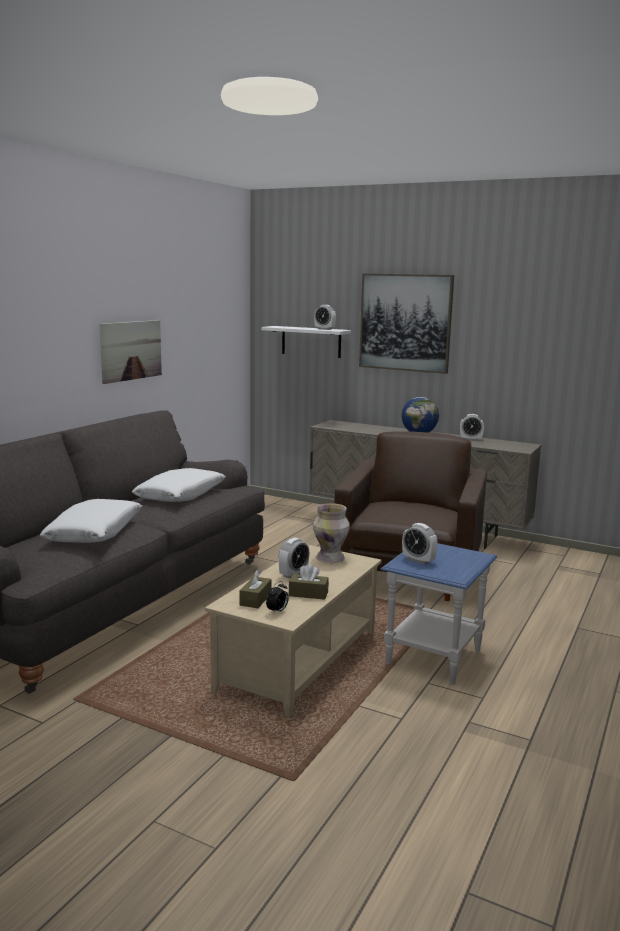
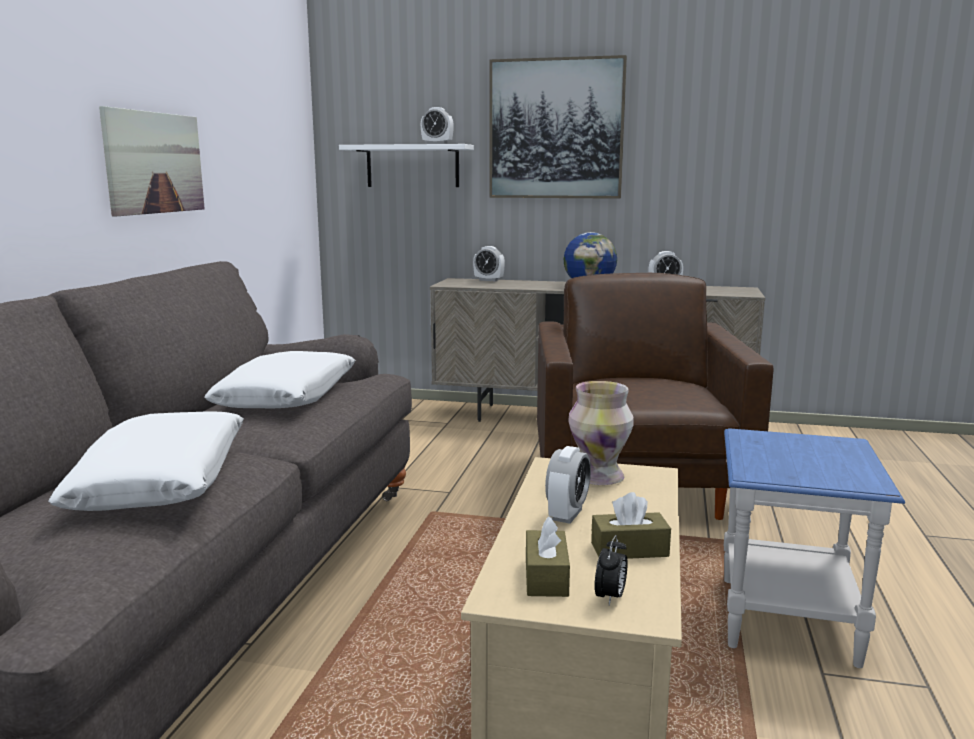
camera: 15 degrees left, 0 degrees up
alarm clock [402,523,438,565] -> alarm clock moved to [473,246,505,281]

